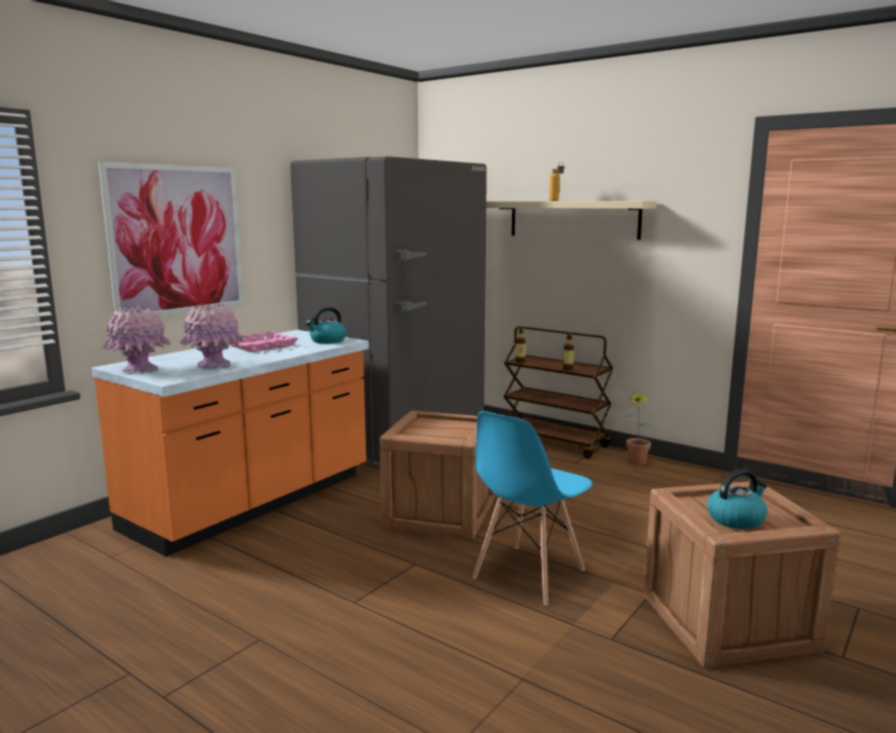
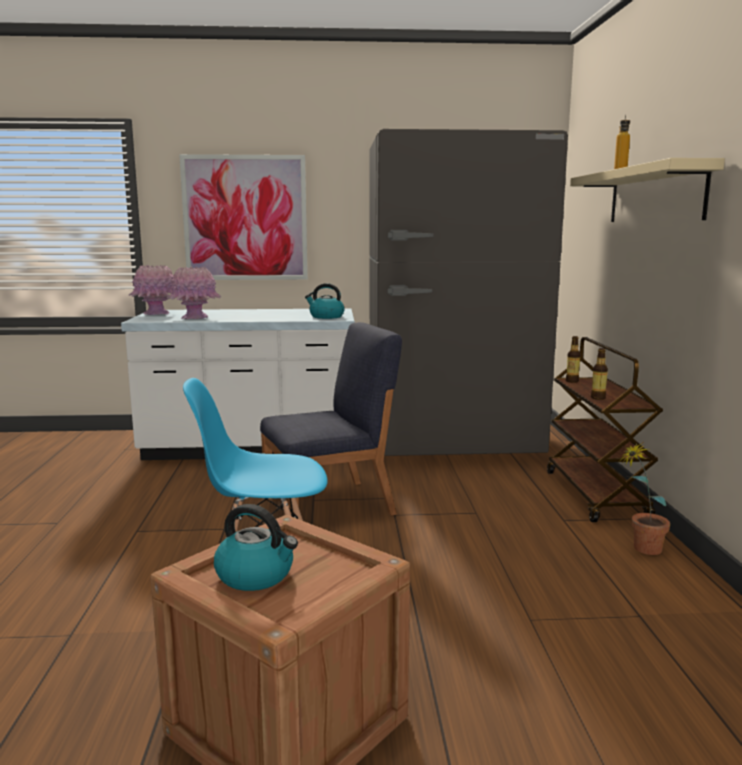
camera: 50 degrees right, 0 degrees up
orange counter [92,330,369,557] -> white counter [121,308,355,460]
pink tray [229,331,298,352] -> none
crate [379,411,494,539] -> blue chair [260,322,402,516]

